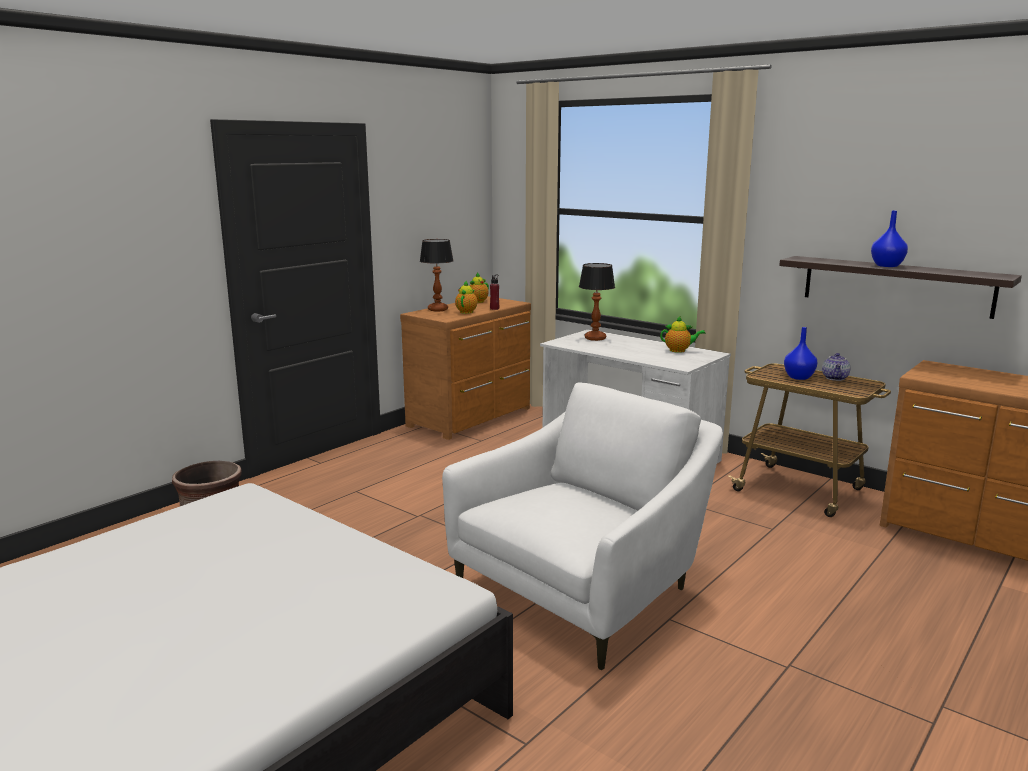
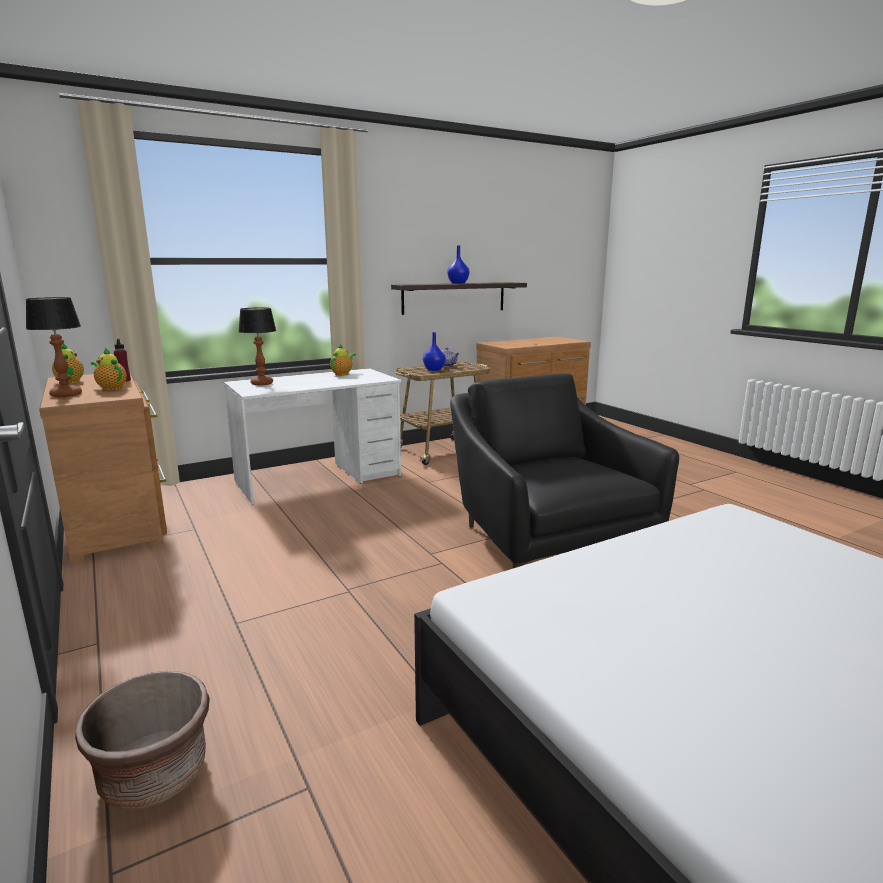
camera: 70 degrees left, 0 degrees up
white armchair [442,382,723,670] -> black armchair [450,373,679,568]

